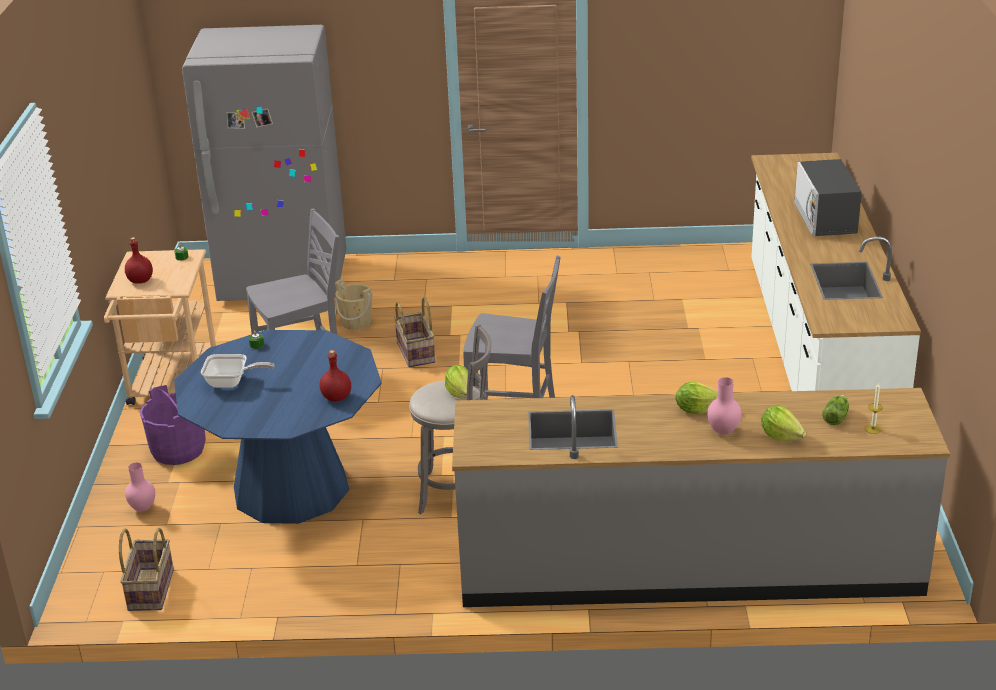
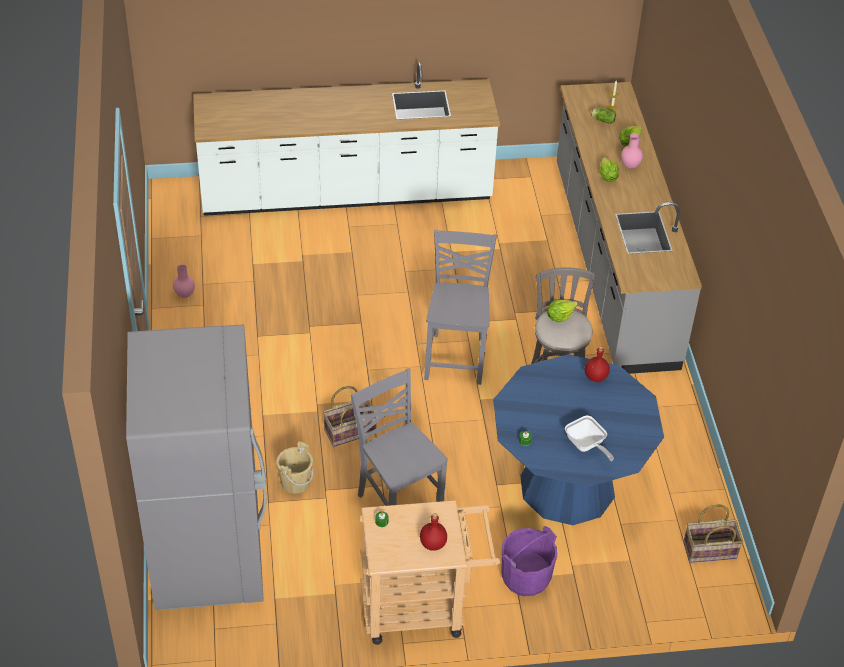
camera: 100 degrees left, 15 degrees up
pink vase [125,462,155,511] -> pink vase moved to [173,265,195,298]
frying pan [201,354,275,388] -> frying pan turned 150 degrees clockwise [565,416,614,461]
microwave [794,159,862,236] -> none

